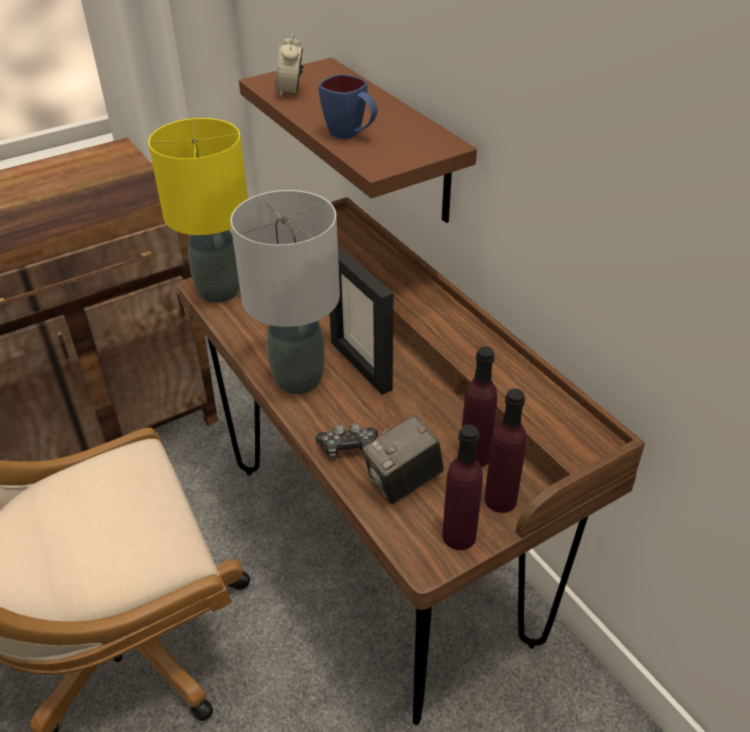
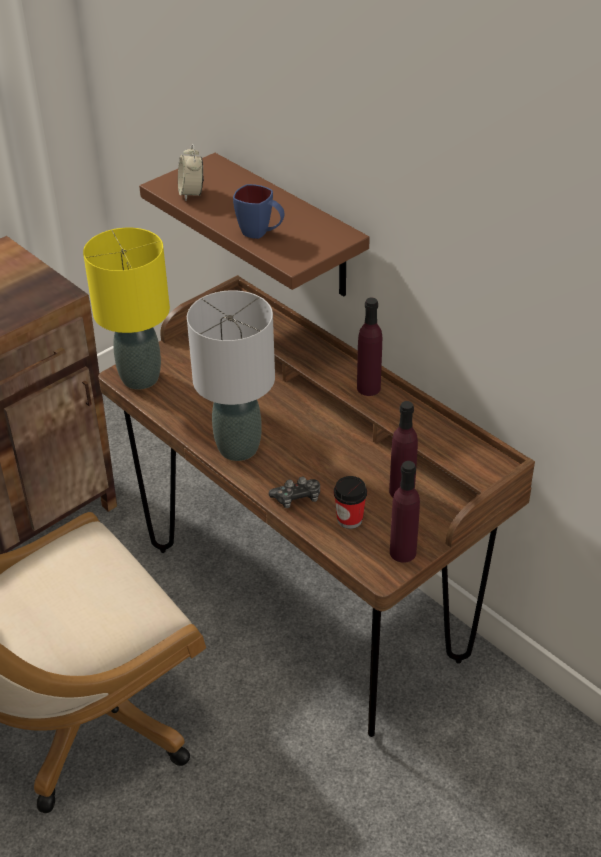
camera: 10 degrees left, 0 degrees up
picture frame [330,245,393,395] -> none
camera [363,415,444,504] -> cup [334,476,367,529]
purple bottle [484,389,527,513] -> purple bottle moved to [357,298,382,396]

